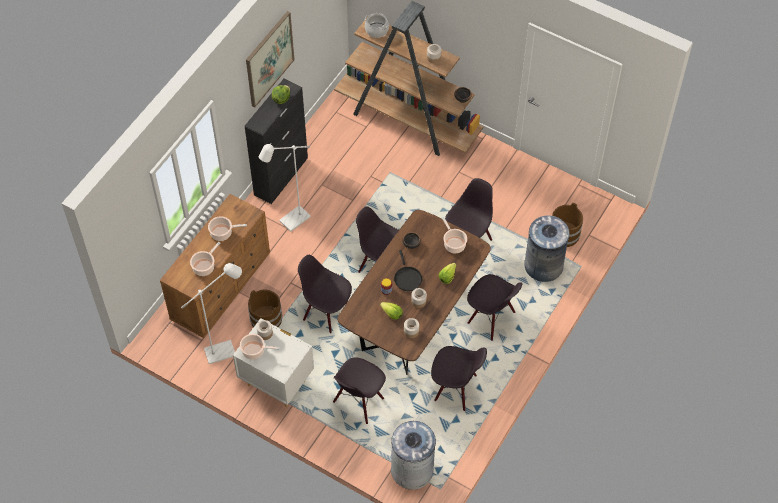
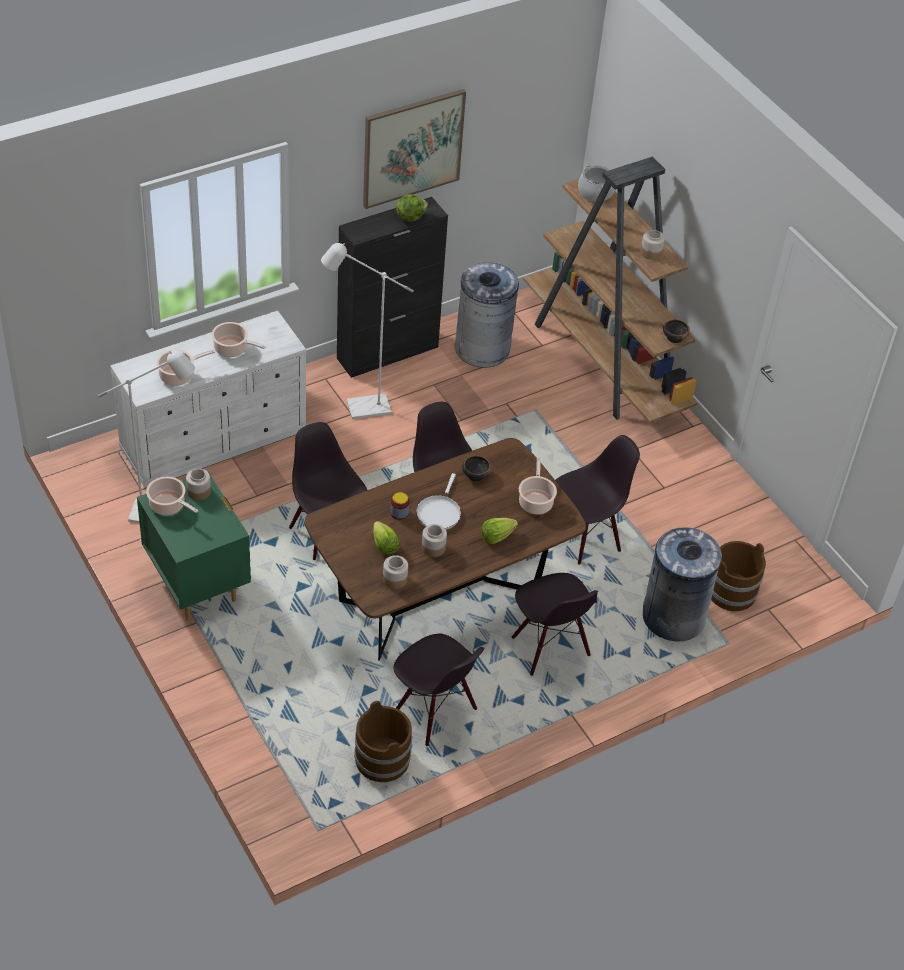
camera: 25 degrees right, 10 degrees down
brown dresser [160,194,270,338] -> white dresser [110,311,307,487]
white nightstand [233,318,314,407] -> green nightstand [137,475,251,620]
brown bucket [248,290,282,328] -> brown bucket moved to [354,701,412,782]
black chair [333,357,386,424] -> none
grey trash can [391,421,436,490] -> grey trash can moved to [454,262,519,368]
black frying pan [394,250,422,291] -> white frying pan [416,473,461,530]

